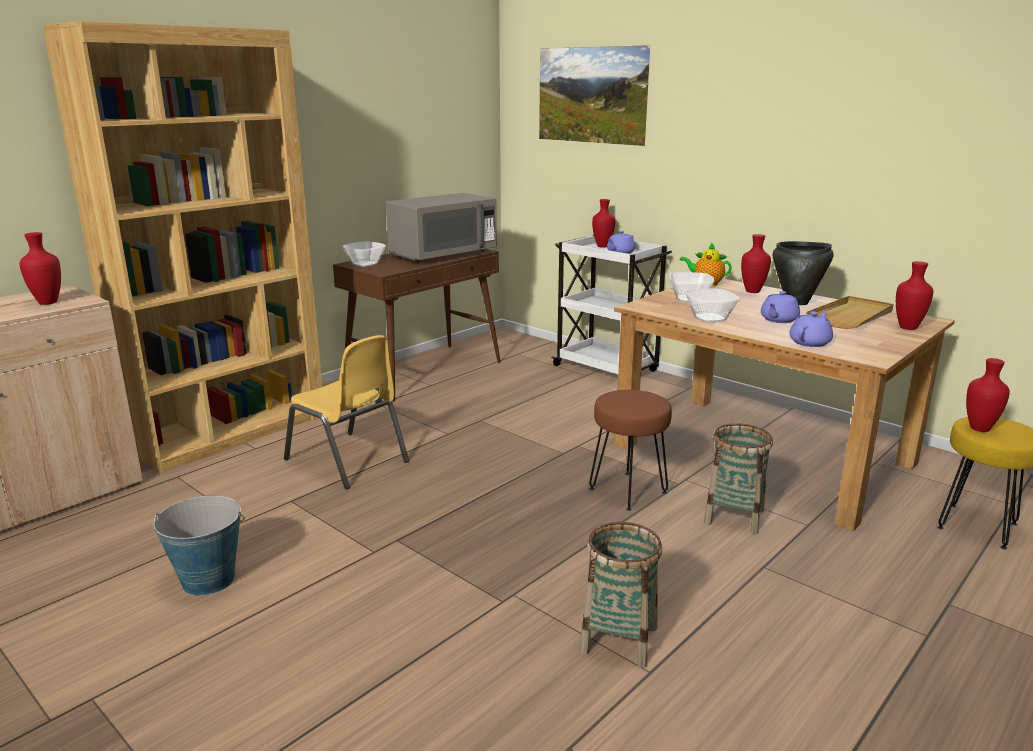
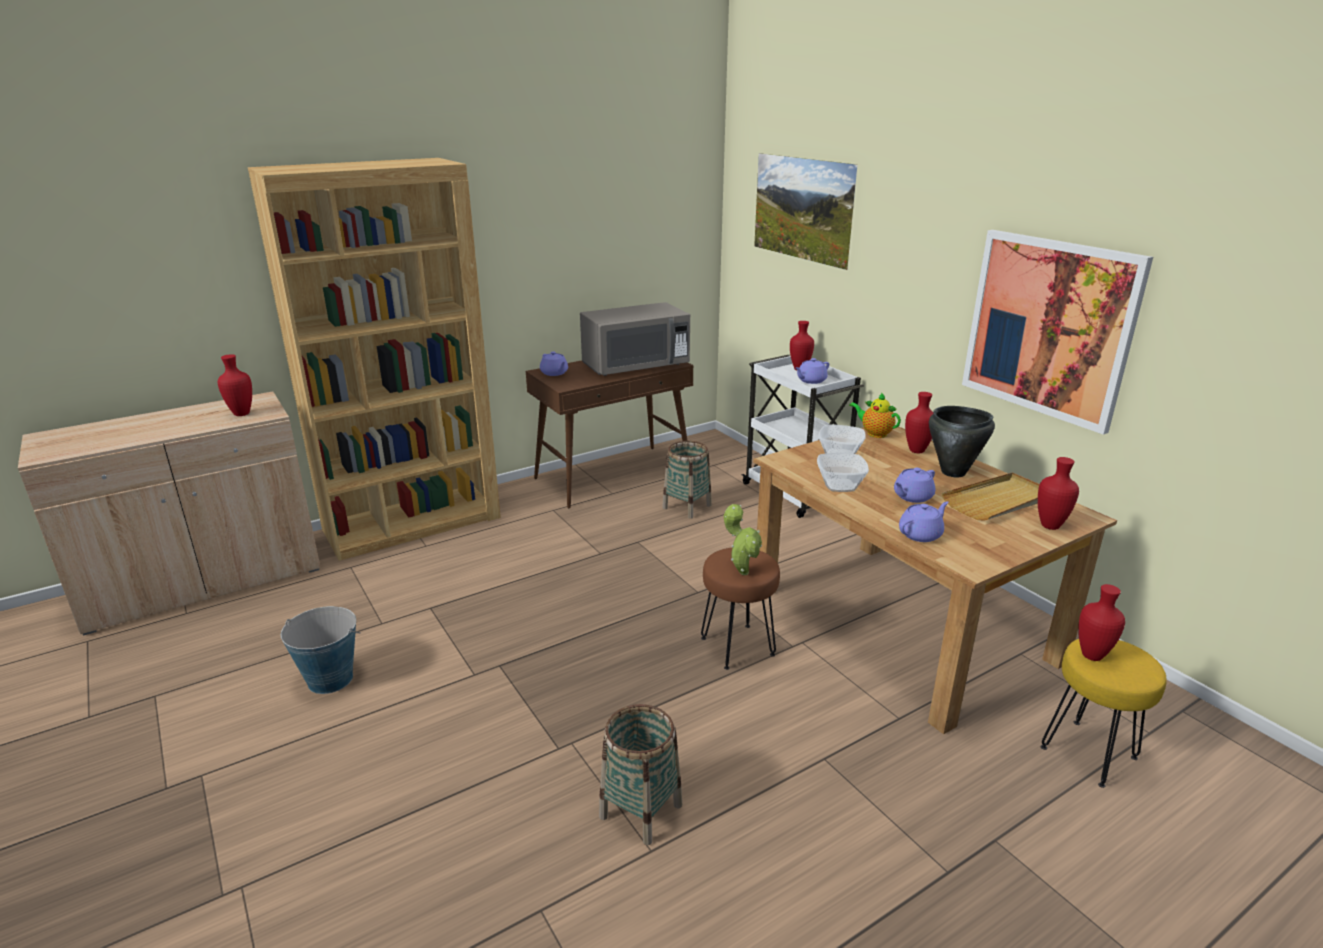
camera: 15 degrees right, 5 degrees up
yellow chair [284,335,409,490] -> none
bowl [342,241,386,267] -> purple teapot [540,351,568,376]
basket [704,423,773,534] -> basket moved to [662,441,712,519]
none -> potted plant [724,504,762,575]
none -> picture [962,230,1153,435]

